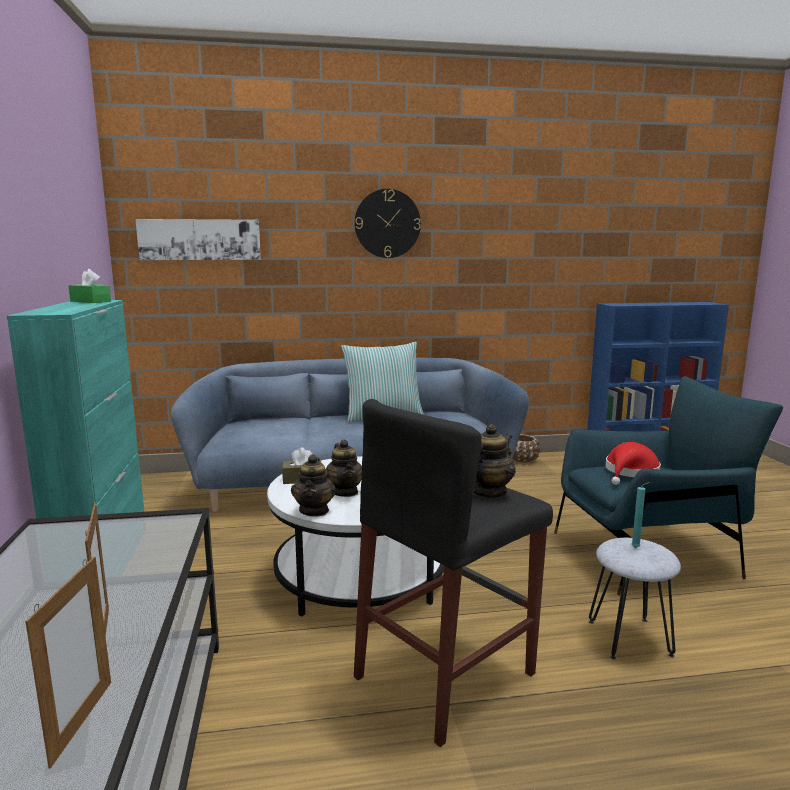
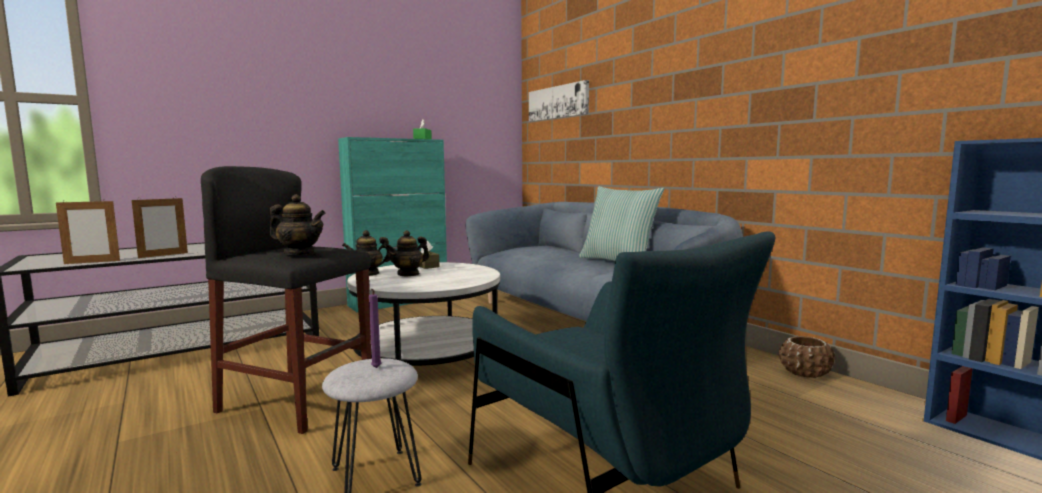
camera: 65 degrees right, 5 degrees down
wall clock [354,189,421,258] -> none
red hat [605,442,661,485] -> none
turquoise candle [631,482,650,548] -> purple candle [369,289,382,368]

